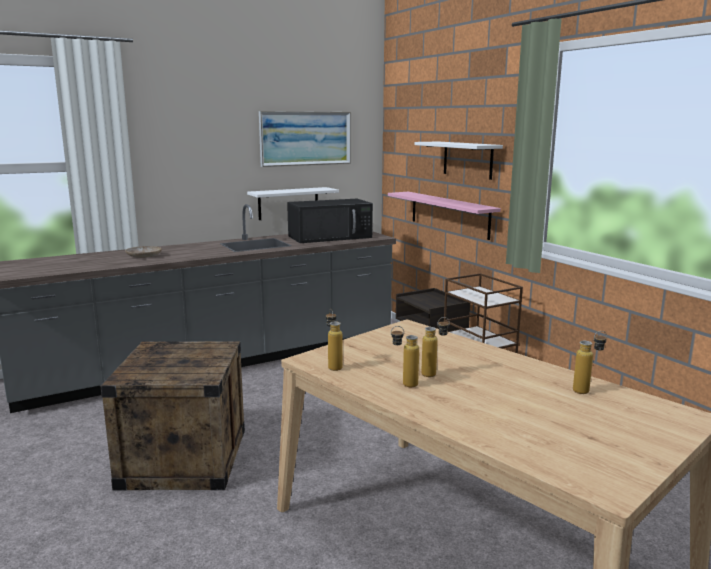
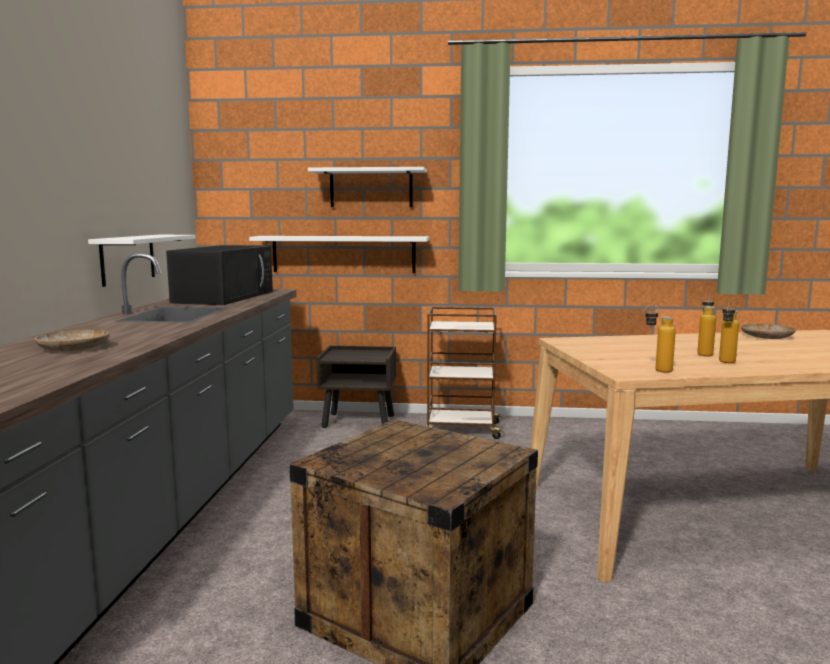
camera: 55 degrees left, 5 degrees down
picture [259,111,351,167] -> none
pink shelf [388,192,501,240] -> white shelf [249,236,429,273]
bottle [573,331,607,394] -> beige plate [741,324,796,339]

